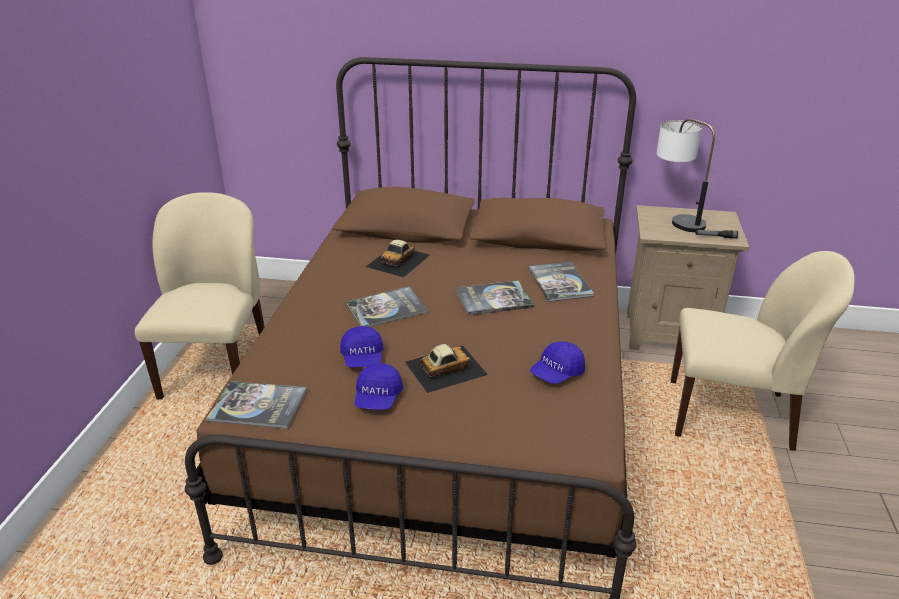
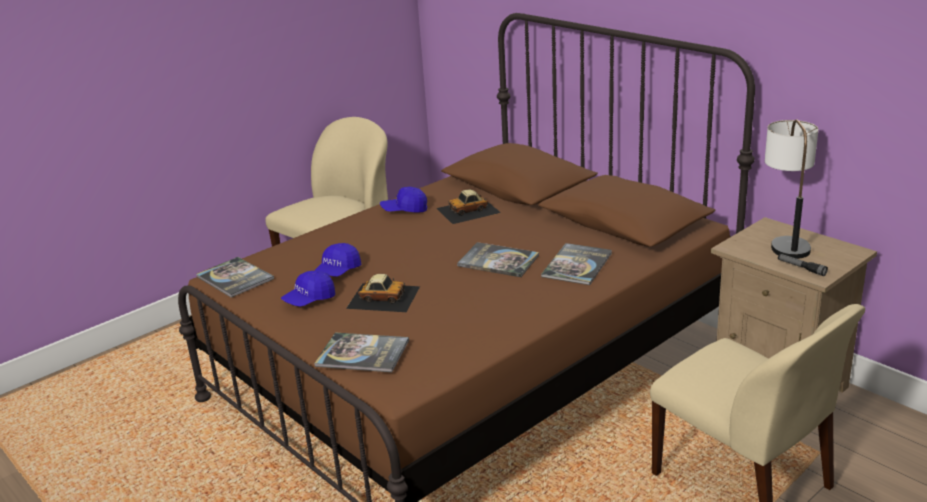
camera: 40 degrees right, 5 degrees down
book [346,286,427,327] -> book moved to [314,332,409,372]
blue cap [530,341,585,384] -> blue cap moved to [380,187,427,212]

